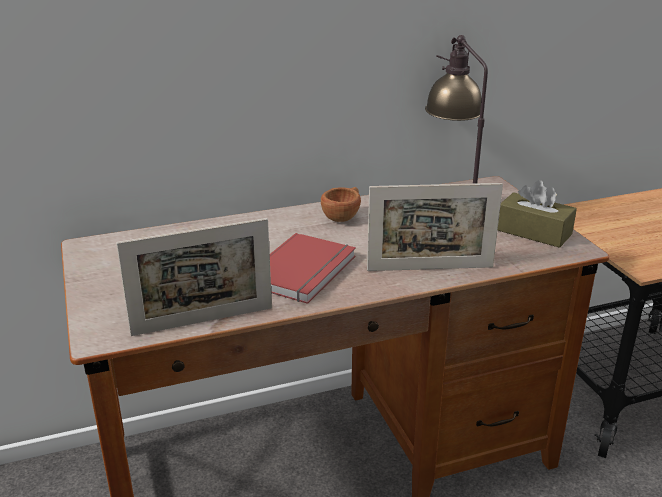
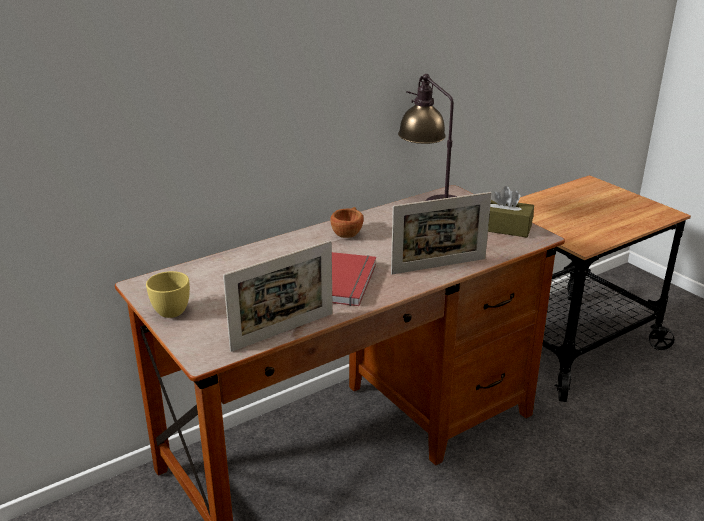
camera: 15 degrees left, 0 degrees up
none -> yellow cup [146,271,190,318]

